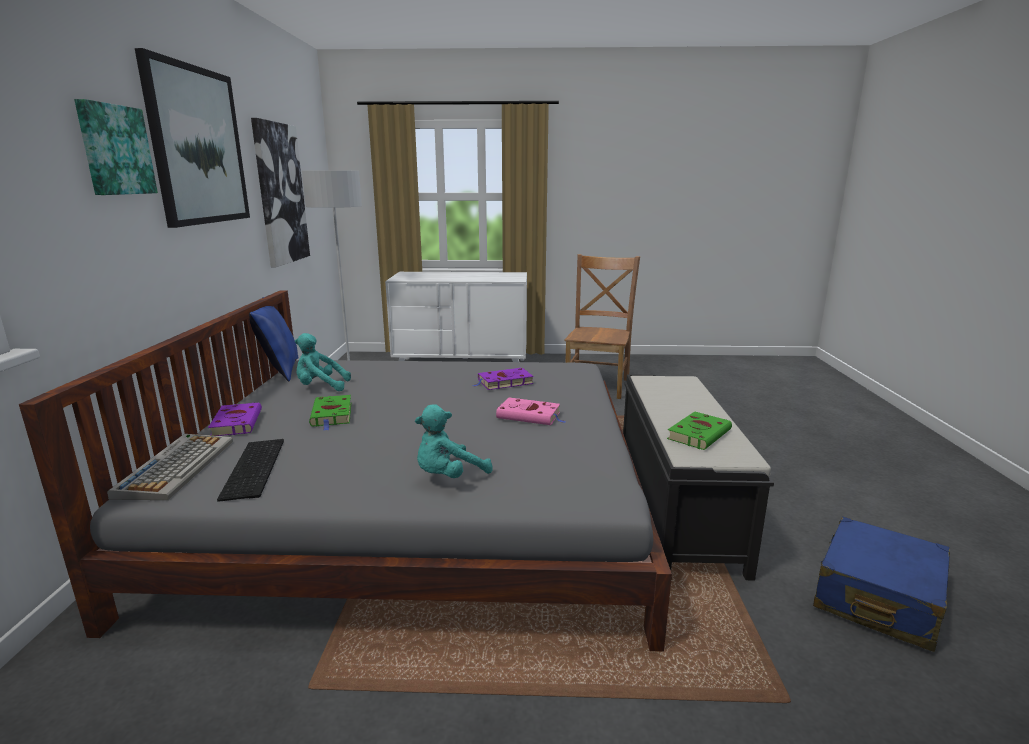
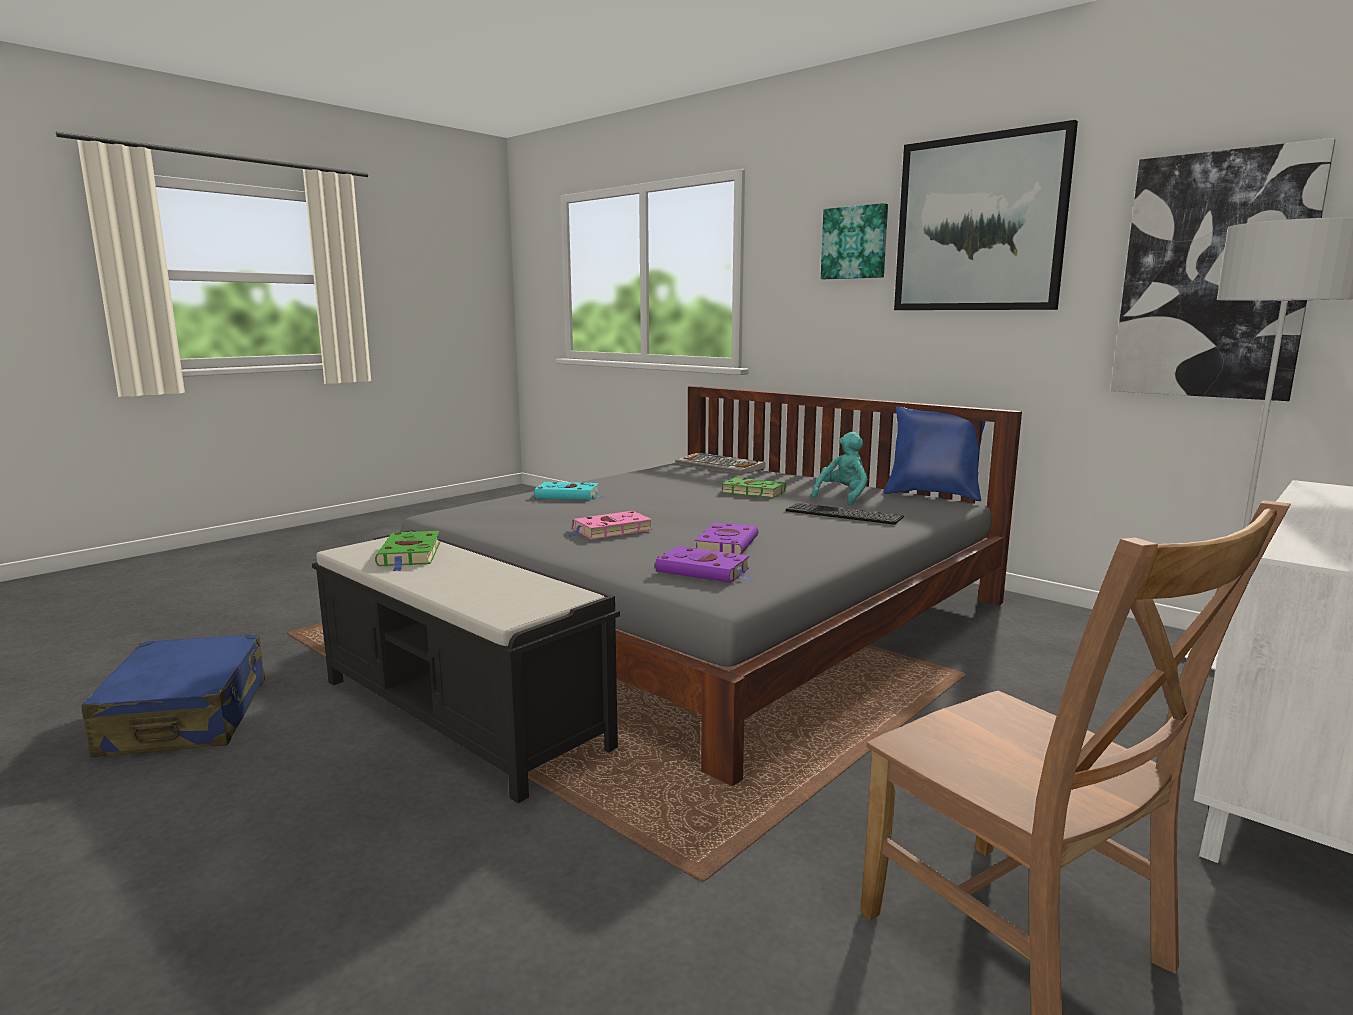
camera: 130 degrees right, 5 degrees down
purple book [208,403,262,436] -> purple book moved to [655,546,753,583]
keyboard [217,439,284,502] -> keyboard moved to [786,503,904,525]
turquoise plush toy [415,405,493,478] -> turquoise book [534,482,604,500]

